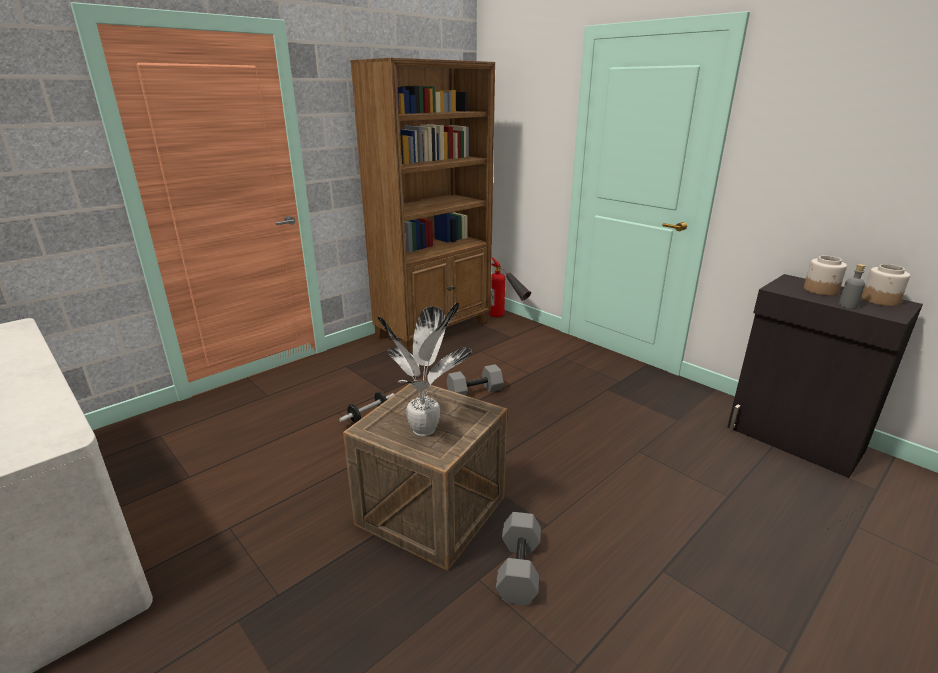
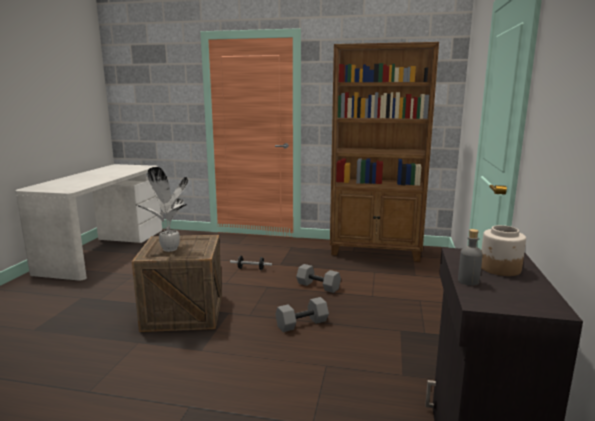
camera: 55 degrees right, 10 degrees down
fire extinguisher [489,257,531,317] -> none
grey dumbbell [496,512,541,606] -> grey dumbbell moved to [275,297,329,332]
jar [862,264,910,306] -> none

